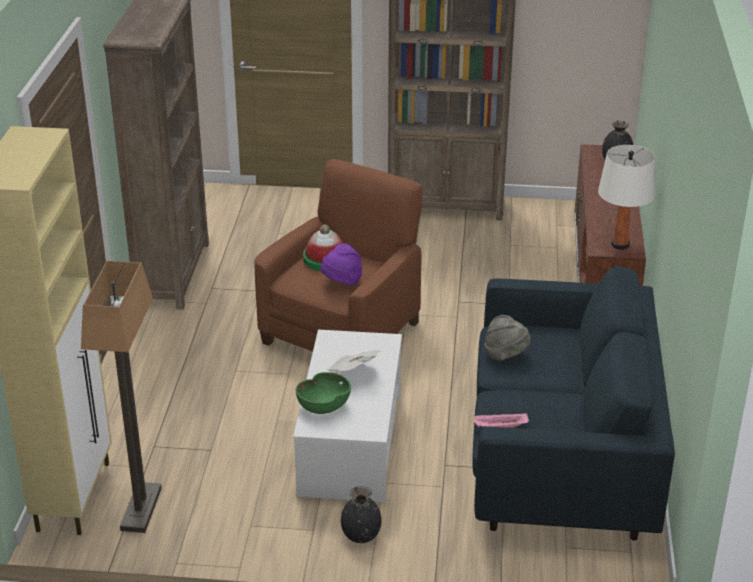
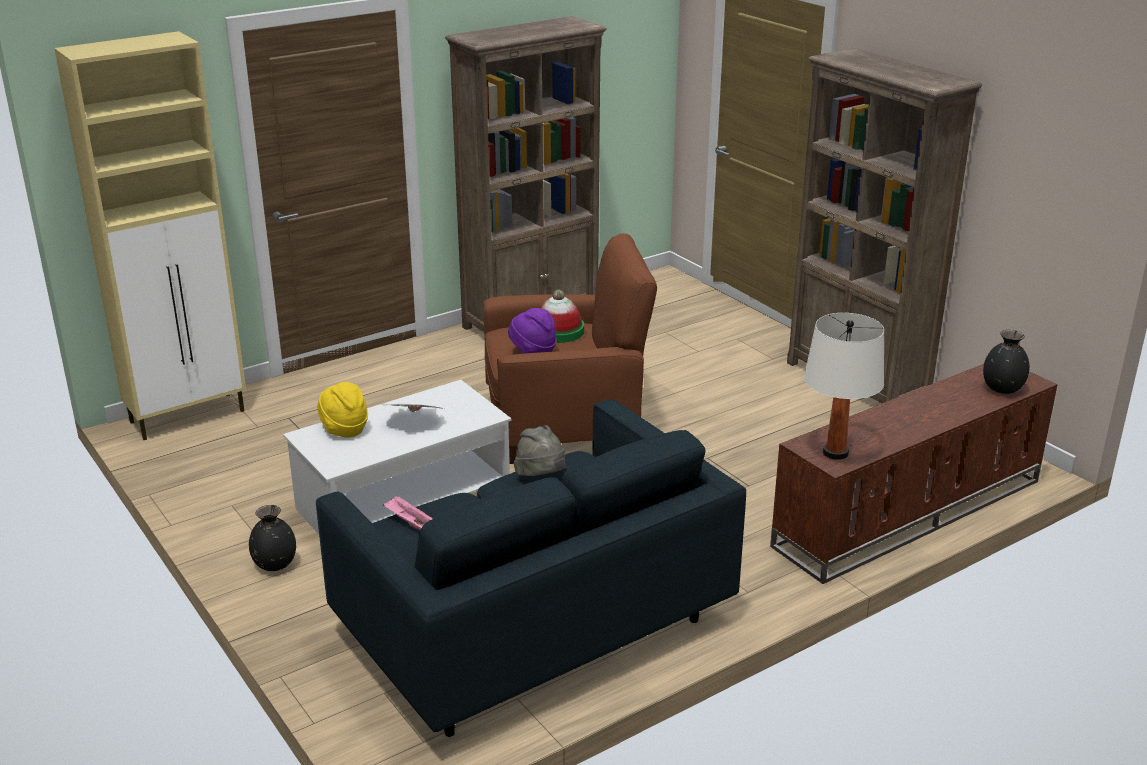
camera: 50 degrees right, 5 degrees down
floor lamp [81,260,162,533] -> none
green bowl [296,372,351,414] -> yellow hat [317,382,368,438]

